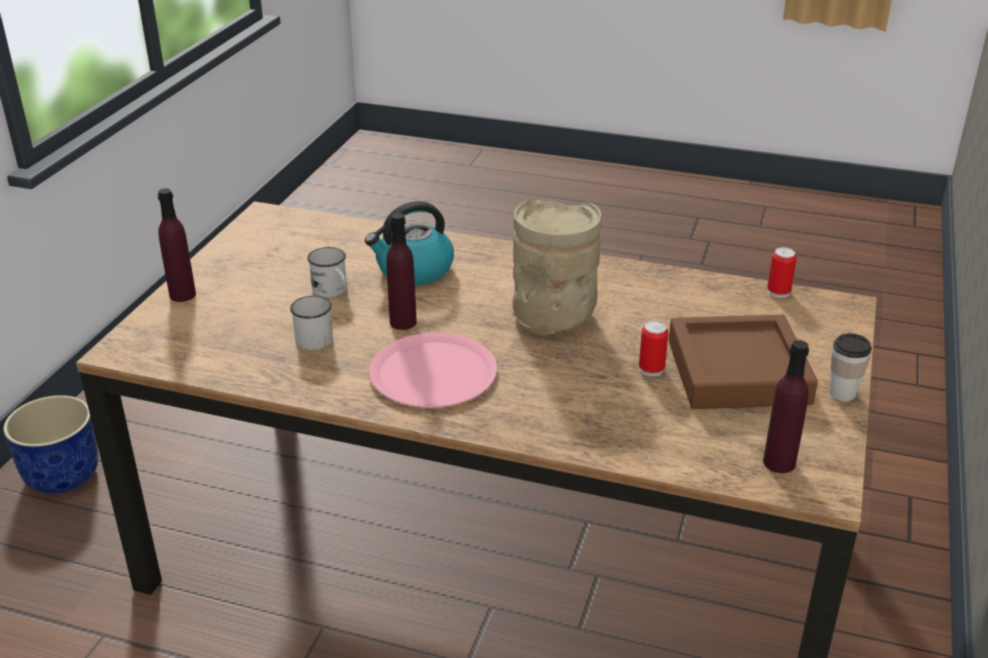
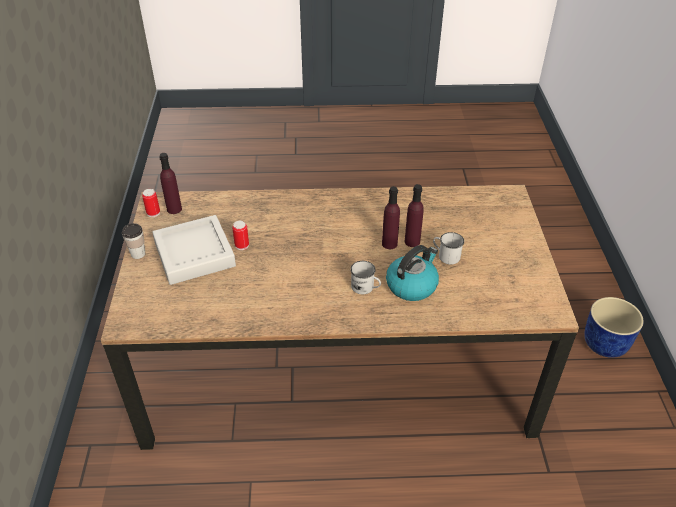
camera: 160 degrees right, 10 degrees up
purple bottle [158,188,196,302] -> purple bottle moved to [405,184,424,247]
white mug [290,296,333,350] -> white mug moved to [350,261,381,294]
pink plate [369,333,497,407] -> none
beige vase [513,199,602,336] -> none
brown tray [669,314,818,409] -> grey tray [152,215,236,285]
can [767,247,797,298] -> can moved to [142,189,160,217]

